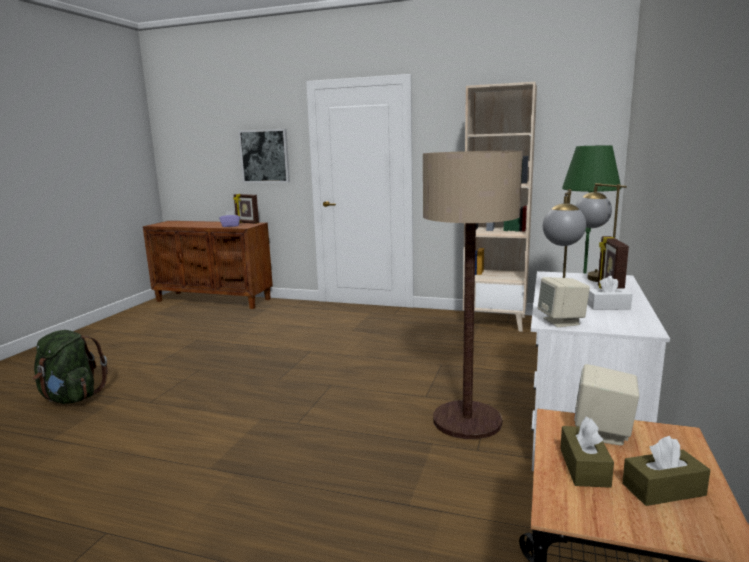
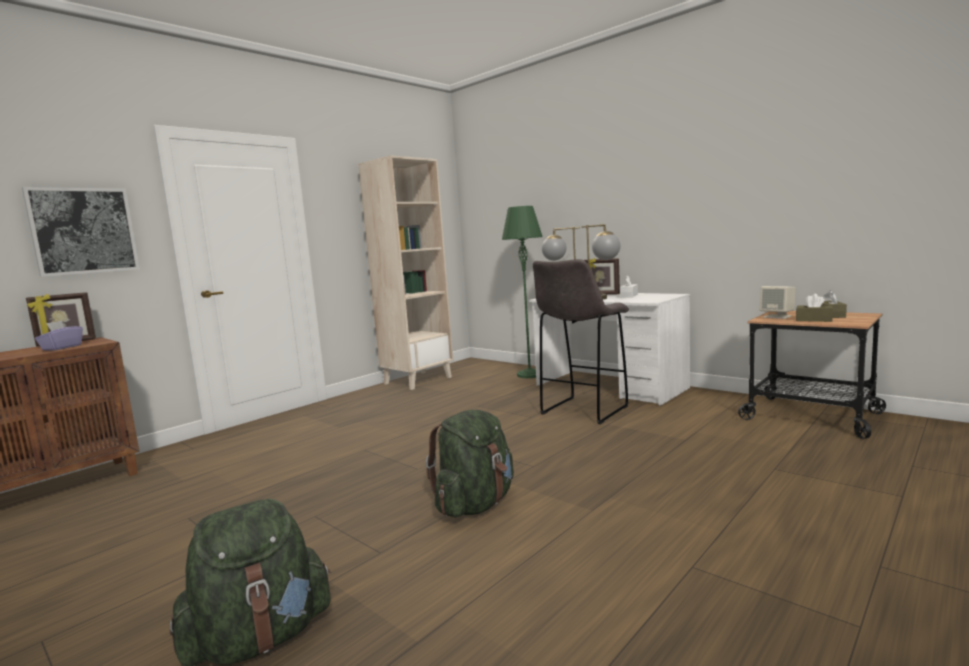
camera: 65 degrees left, 5 degrees down
floor lamp [423,151,523,439] -> grey stool [533,259,629,424]
beige speaker [538,277,590,327] -> none
none -> green backpack [426,410,514,517]

